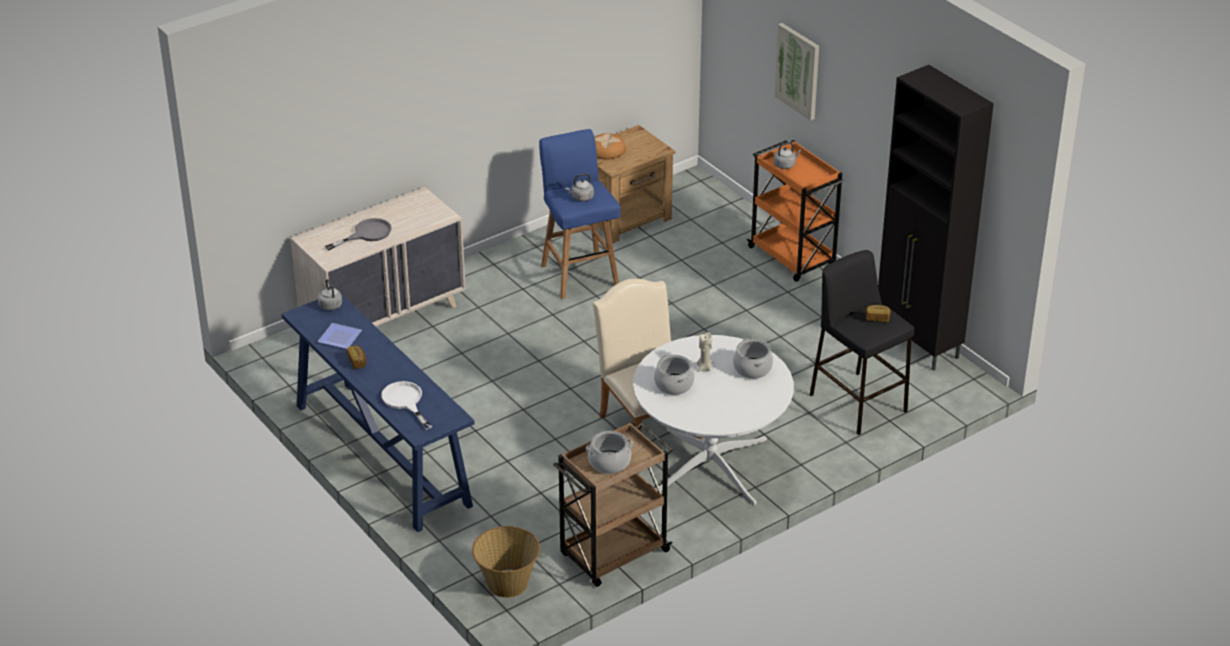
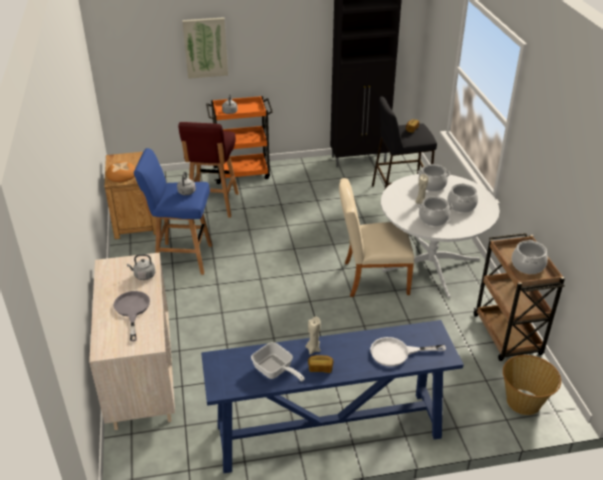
camera: 65 degrees left, 0 degrees up
plate [317,323,362,349] -> frying pan [251,342,305,382]
grey kettle [318,279,342,311] -> grey kettle moved to [127,254,155,280]
none -> red stool [178,122,239,218]
none -> beige candle [306,316,321,355]
none -> cooking pot [447,183,478,213]

